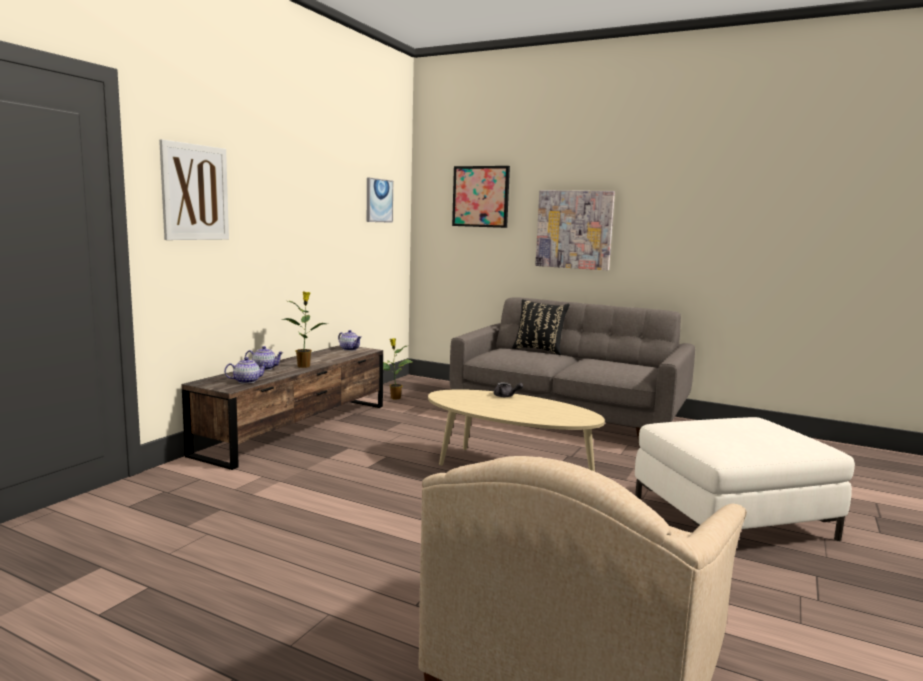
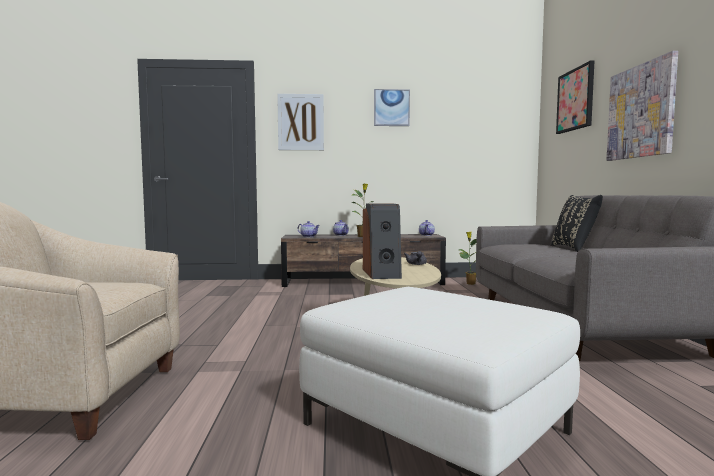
camera: 60 degrees right, 5 degrees down
picture [367,178,393,223] -> picture moved to [374,89,410,126]
none -> speaker [363,203,402,279]

